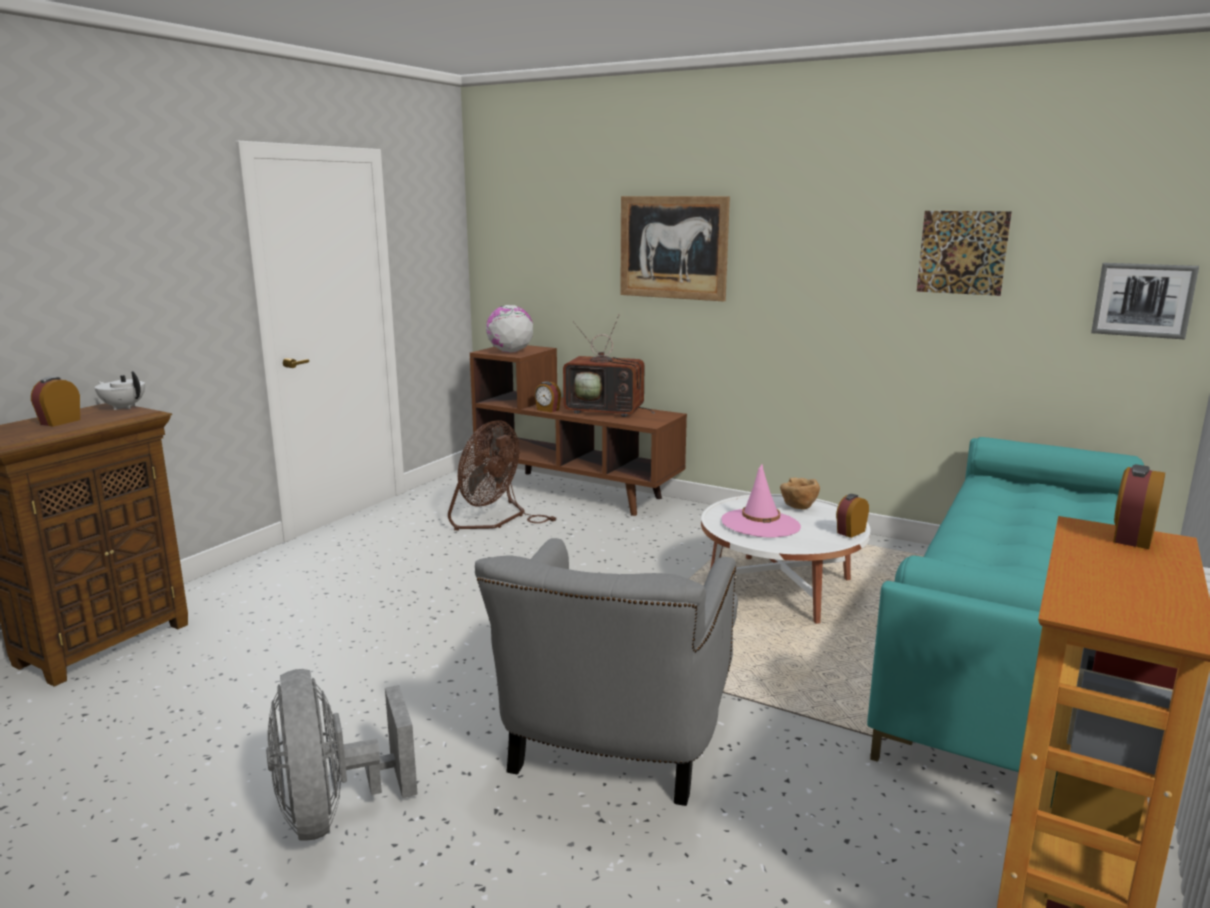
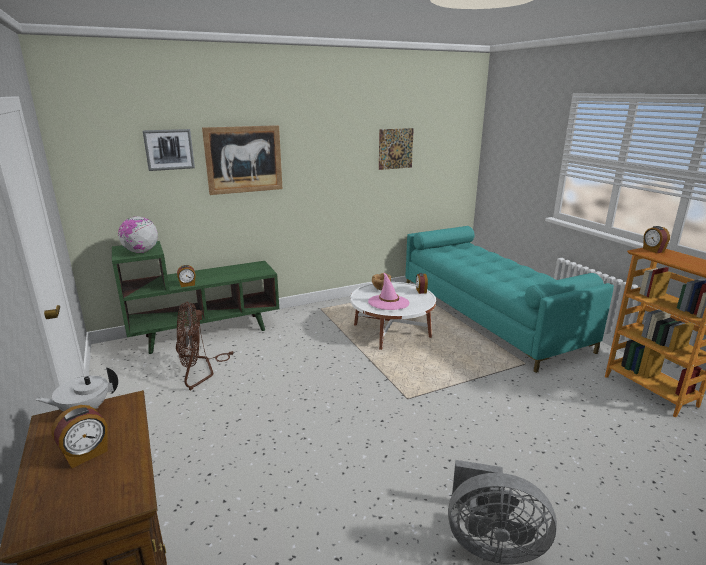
camera: 55 degrees left, 5 degrees up
alarm clock [31,376,80,427] -> alarm clock turned 105 degrees counterclockwise [51,405,108,468]
brown tv stand [470,345,687,516] -> green tv stand [112,241,279,354]
grey armchair [475,538,738,806] -> none
television [563,315,655,417] -> none
picture [1091,263,1199,339] -> picture moved to [142,129,195,171]

